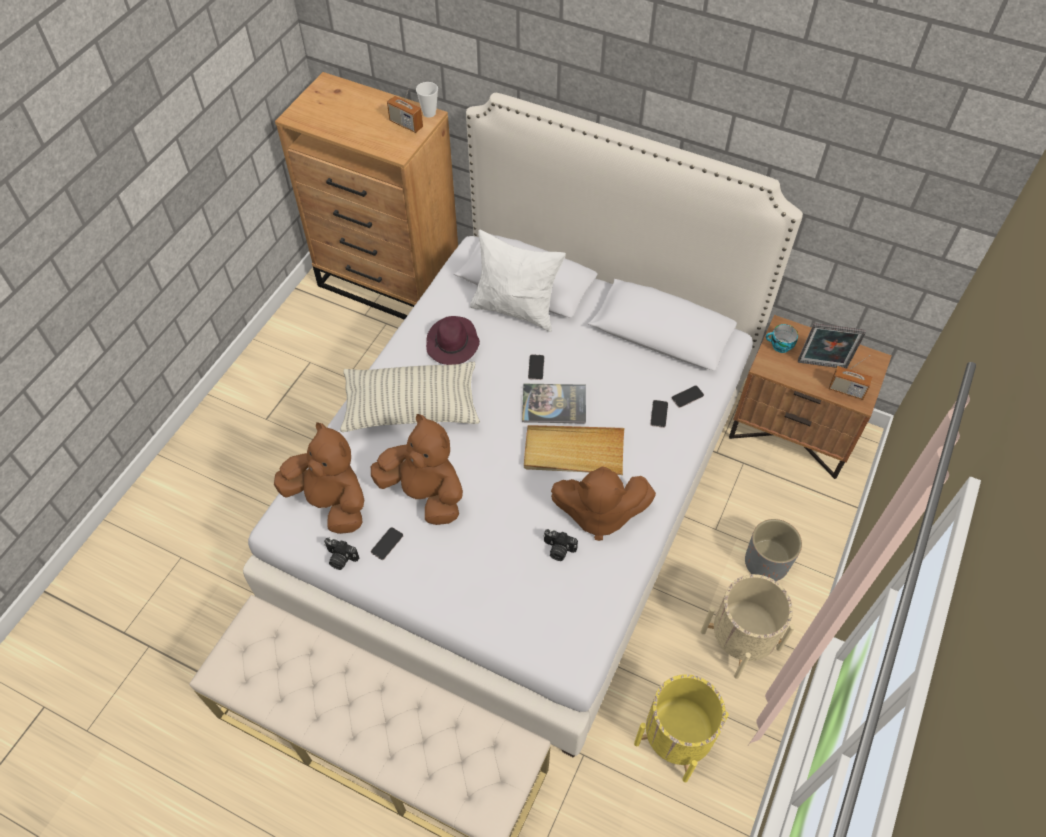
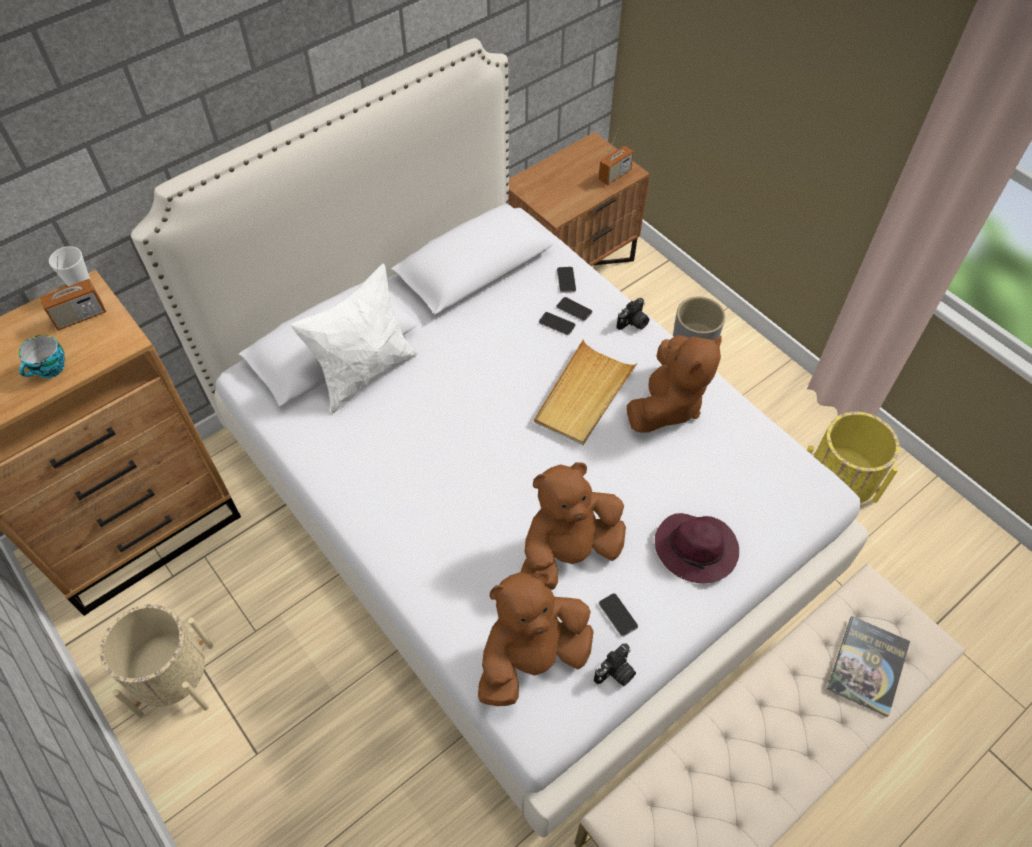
camera: 65 degrees left, 0 degrees up
pillow [340,361,480,432] -> none
purple hat [426,316,480,365] -> purple hat moved to [655,513,739,583]
book [522,384,586,424] -> book moved to [827,616,910,717]
phone [528,354,544,380] -> phone moved to [539,312,576,336]
camera [543,529,578,561] -> camera moved to [616,298,649,330]
beige planter [701,574,795,679] -> beige planter moved to [100,604,213,718]
cup [766,324,798,353] -> cup moved to [19,335,65,378]
picture frame [798,323,866,369] -> none

